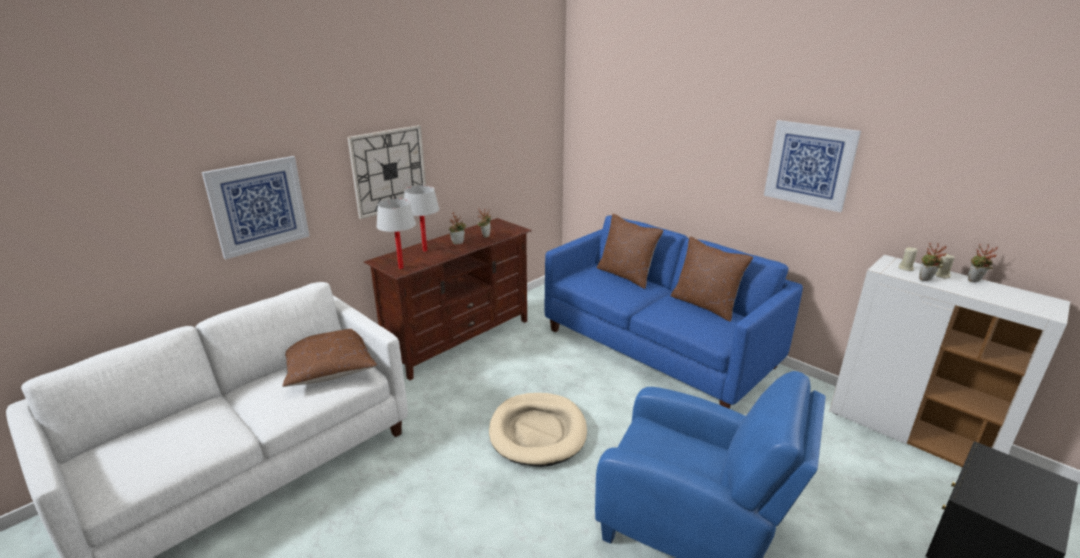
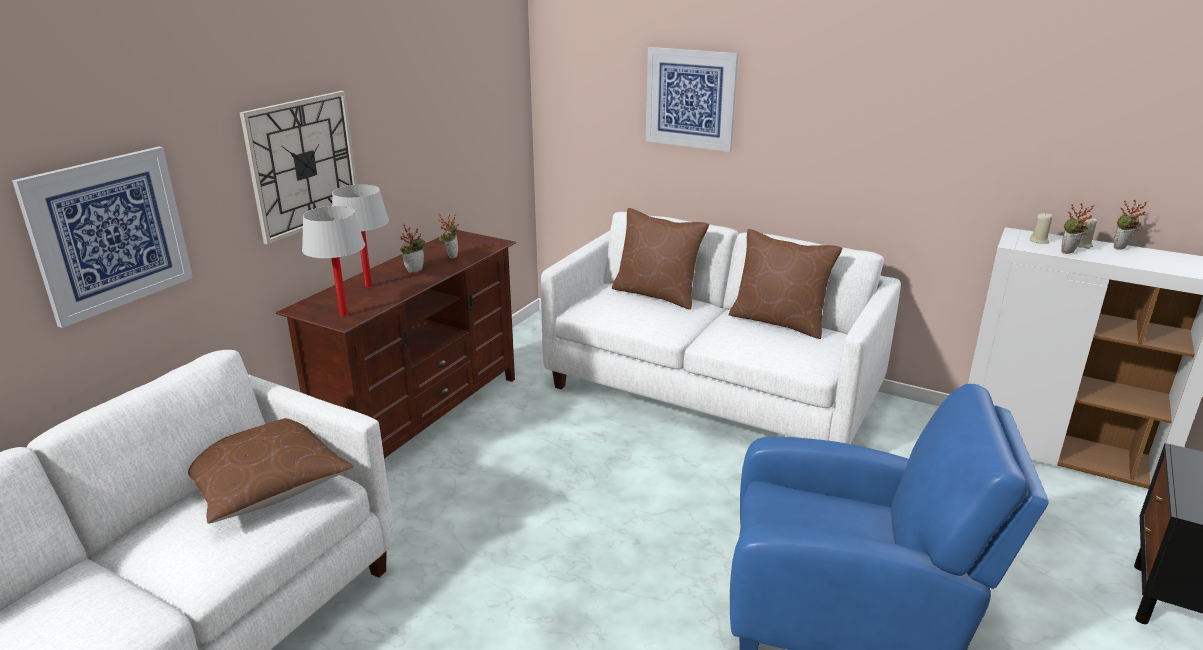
camera: 15 degrees left, 0 degrees up
beige dog bed [489,393,587,467] -> none
blue sofa [545,215,803,409] -> white sofa [541,212,901,444]
picture [764,120,861,213] -> picture moved to [646,47,738,152]

